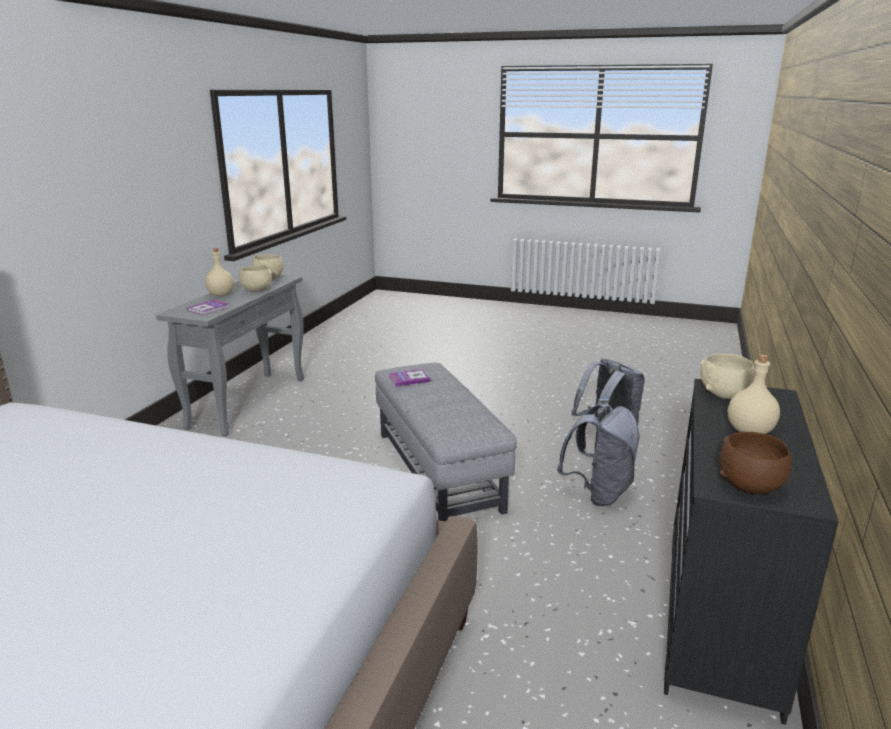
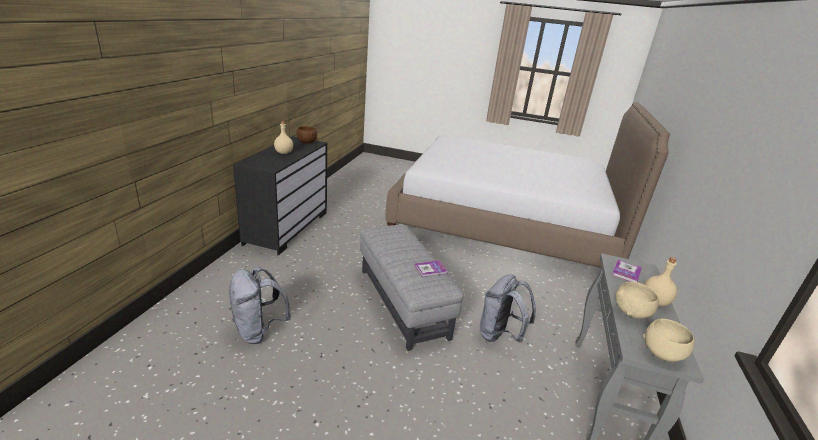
camera: 175 degrees right, 5 degrees up
grey backpack [557,404,640,506] -> grey backpack moved to [479,274,536,343]
beige bowl [700,353,755,399] -> none

